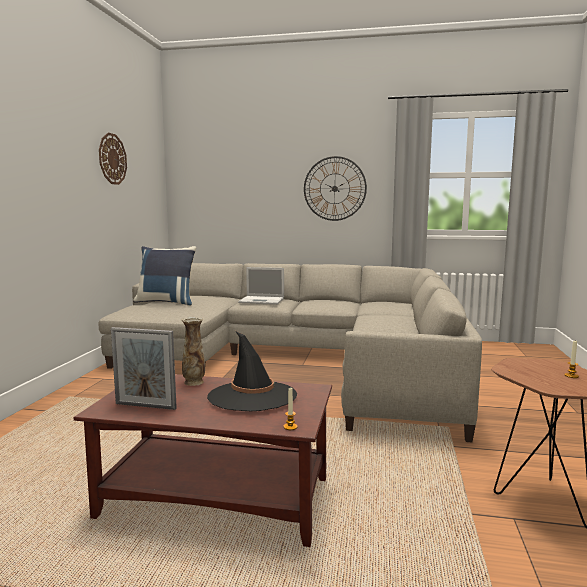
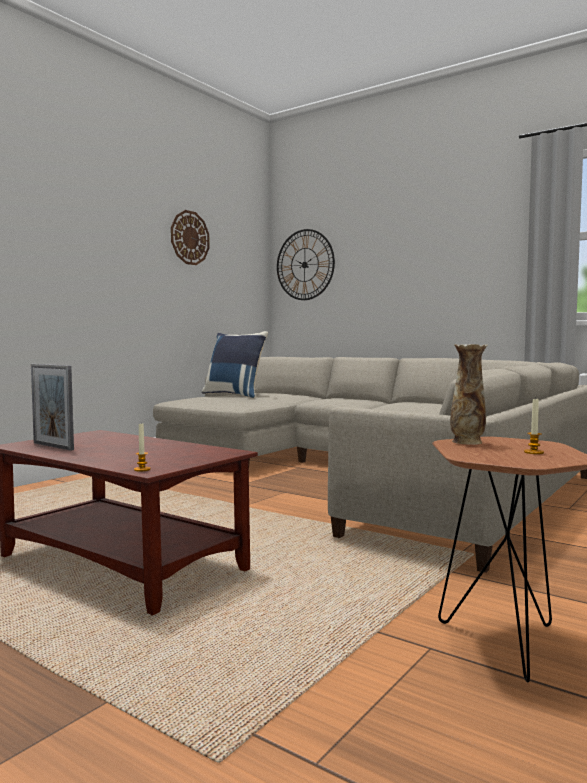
camera: 25 degrees right, 5 degrees down
vase [181,317,205,386] -> vase moved to [450,344,487,445]
black hat [207,331,297,411] -> none
laptop [238,267,284,305] -> none
wall clock [304,156,367,221] -> wall clock moved to [277,229,335,300]

